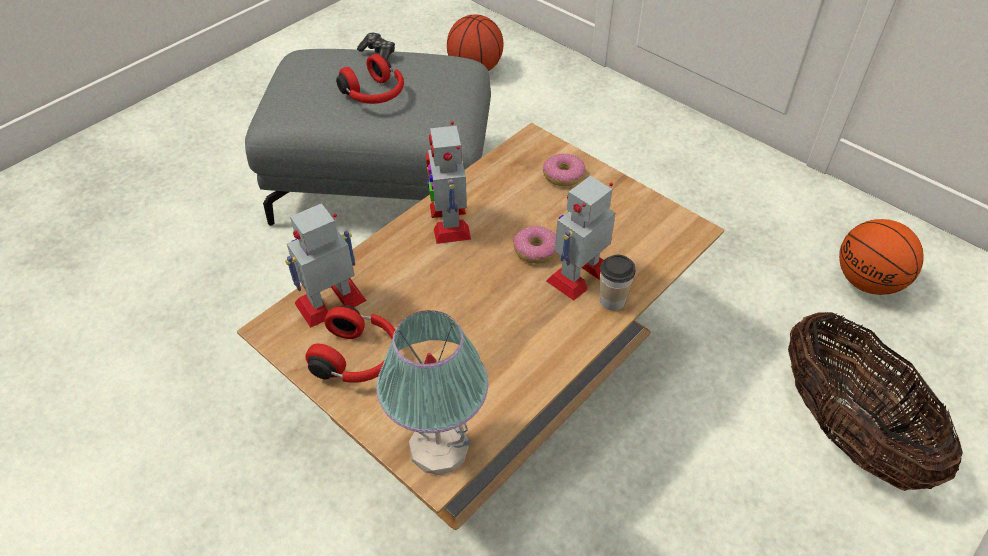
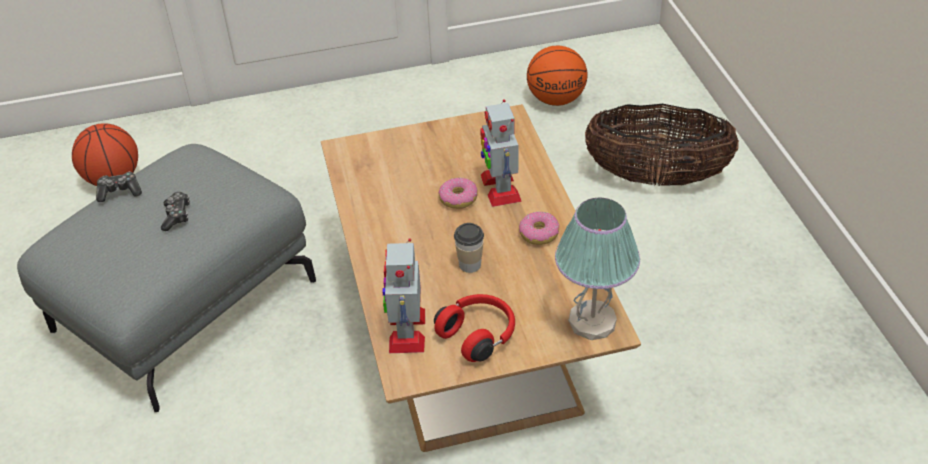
camera: 55 degrees left, 5 degrees down
red headphones [336,54,404,104] -> game controller [161,192,190,231]
toy robot [426,121,471,244] -> none
donut [543,154,586,186] -> donut moved to [519,212,559,245]
cup [600,255,636,311] -> cup moved to [454,223,484,273]

